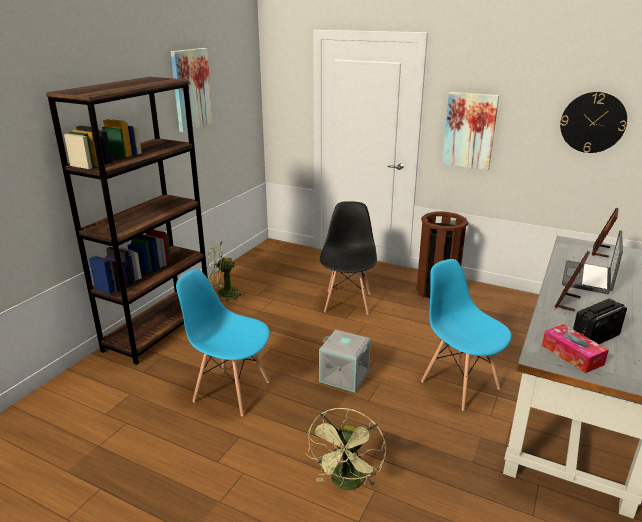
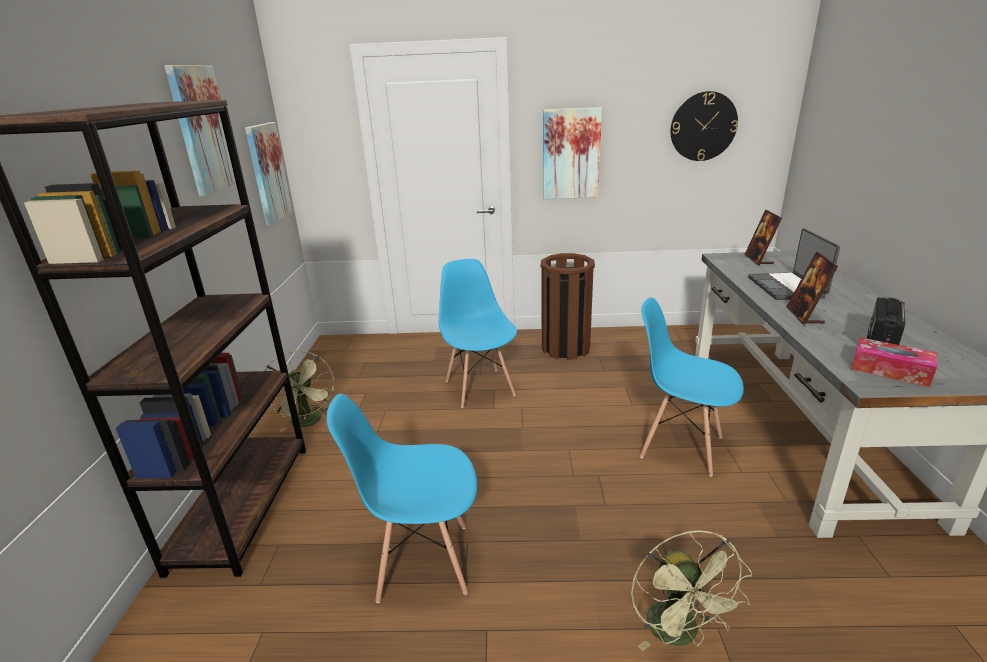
camera: 25 degrees left, 0 degrees up
green fan [207,241,245,302] -> green fan turned 75 degrees counterclockwise [265,351,334,432]
grey storage box [319,330,371,393] -> none
black chair [320,201,377,315] -> blue chair [439,259,517,408]
none -> picture [245,122,293,226]

